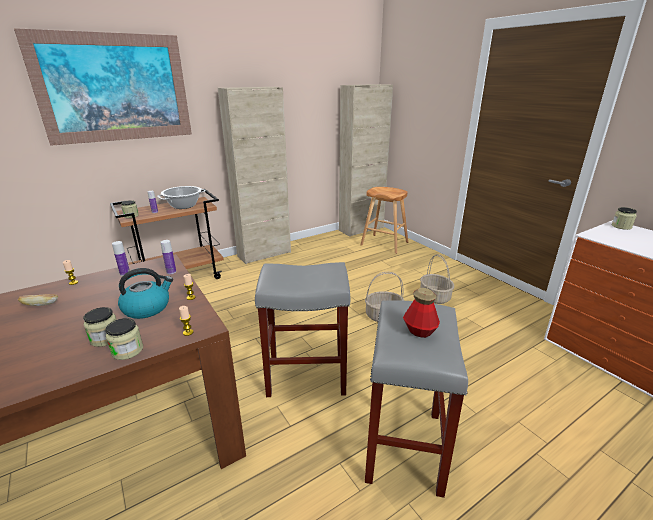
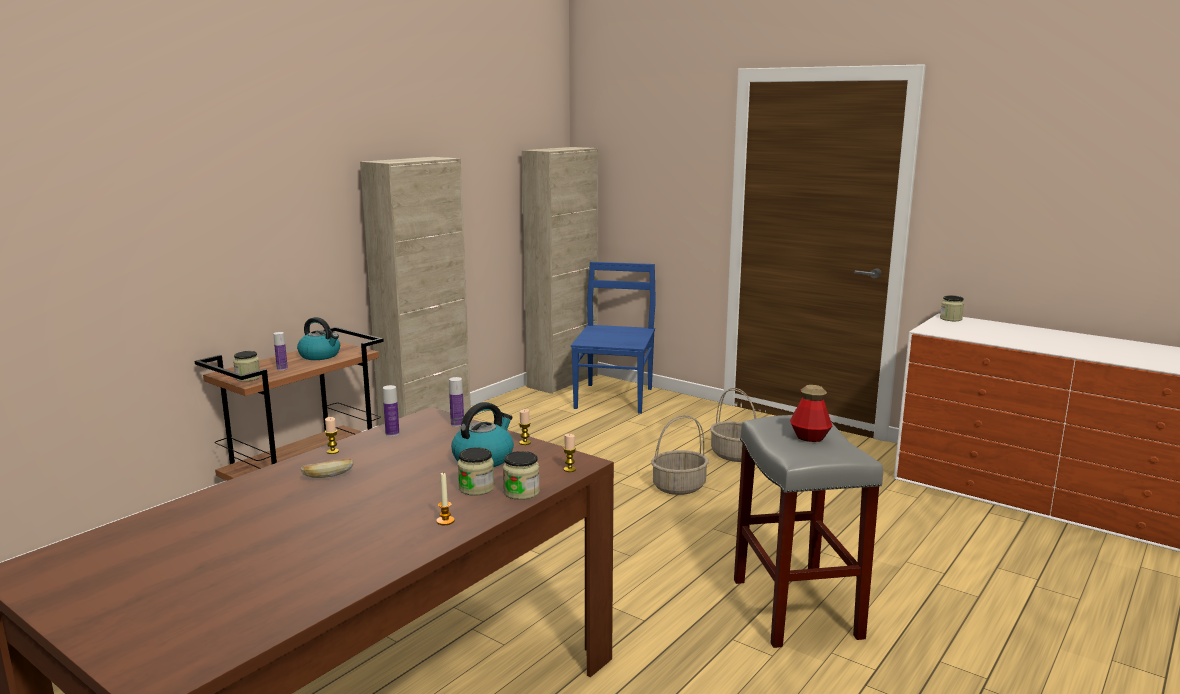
camera: 20 degrees left, 10 degrees down
picture [14,28,192,146] -> none
cooking pot [157,186,206,209] -> kettle [297,317,340,360]
grey stool [255,262,350,397] -> none
brown stool [360,187,408,254] -> blue chair [571,262,656,414]
none -> candle [436,473,455,525]

